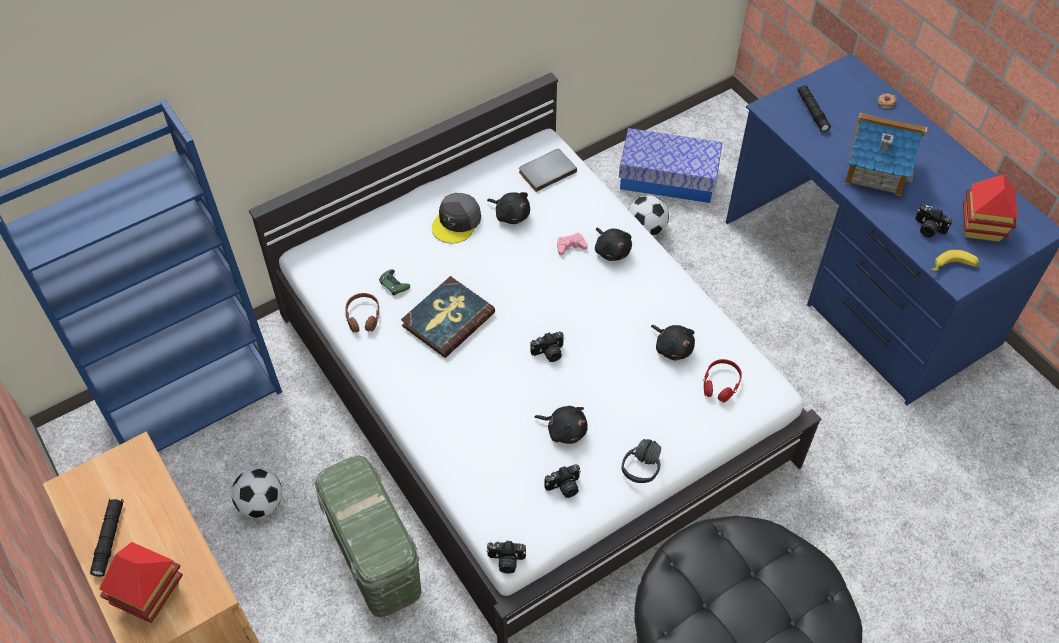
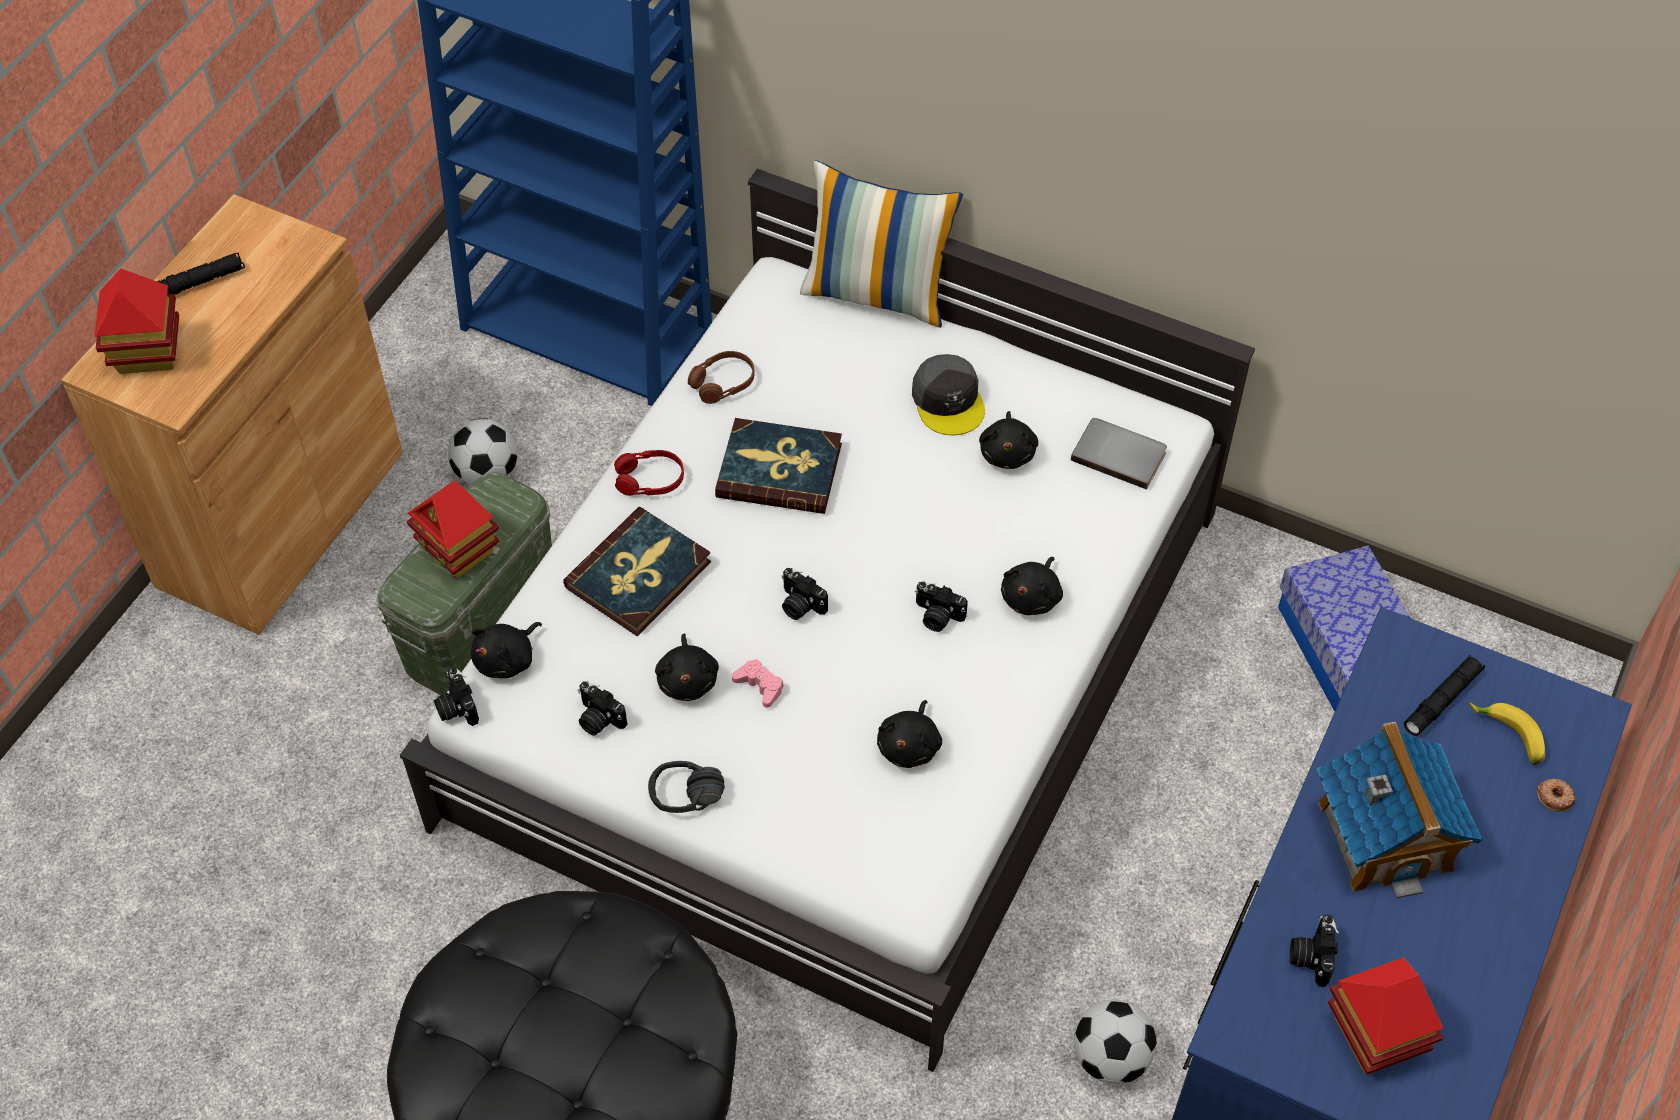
camera: 60 degrees right, 0 degrees up
green game controller [379,269,410,296] -> none
grey cap [432,193,481,243] -> grey cap turned 105 degrees counterclockwise [912,354,985,435]
pink game controller [557,233,588,255] -> pink game controller moved to [732,659,784,708]
football [628,195,669,237] -> football moved to [1073,1000,1157,1084]
red headphones [703,359,742,403] -> red headphones moved to [614,450,684,496]
banana [930,250,979,271] -> banana moved to [1469,702,1545,765]
none -> toy house [407,481,499,578]
none -> black plush toy [471,622,542,678]
none -> book [563,507,711,636]
none -> pillow [800,160,963,327]
none -> camera [915,582,968,632]

